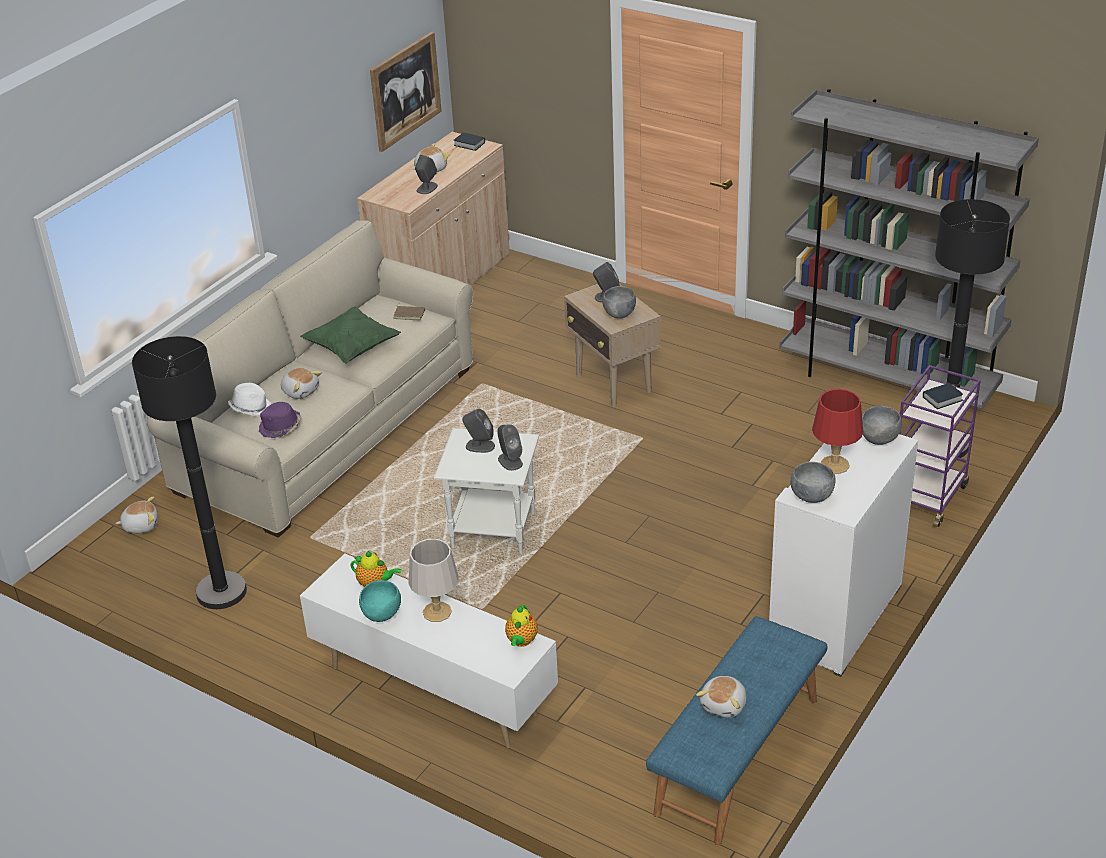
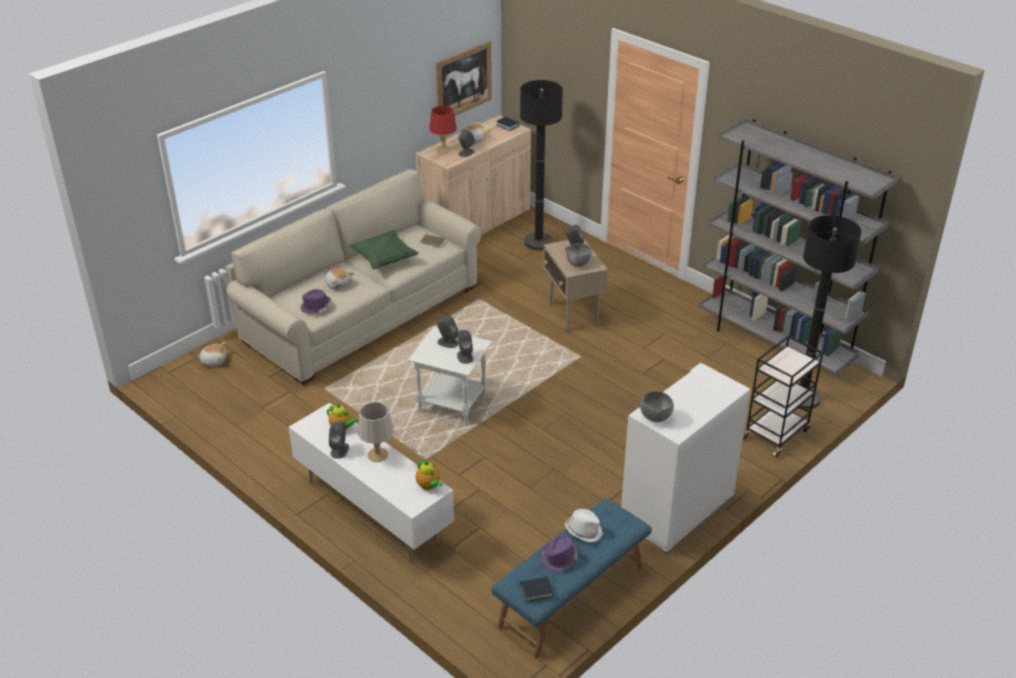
camera: 10 degrees right, 0 degrees up
black floor lamp [132,336,247,609] -> black floor lamp moved to [520,80,563,251]
white hat [228,383,271,416] -> white hat moved to [565,509,603,542]
turquoise bowl [359,581,401,622] -> grey speaker [329,421,349,459]
teapot [505,604,538,647] -> teapot turned 60 degrees counterclockwise [415,460,442,490]
plush toy [696,676,746,718] -> purple hat [540,535,578,572]
red table lamp [812,389,863,474] -> red table lamp moved to [430,106,457,154]
grey bowl [862,406,902,445] -> none
purple cart [899,365,981,527] -> black cart [743,335,823,457]
book [923,383,963,409] -> book moved to [520,577,553,602]

